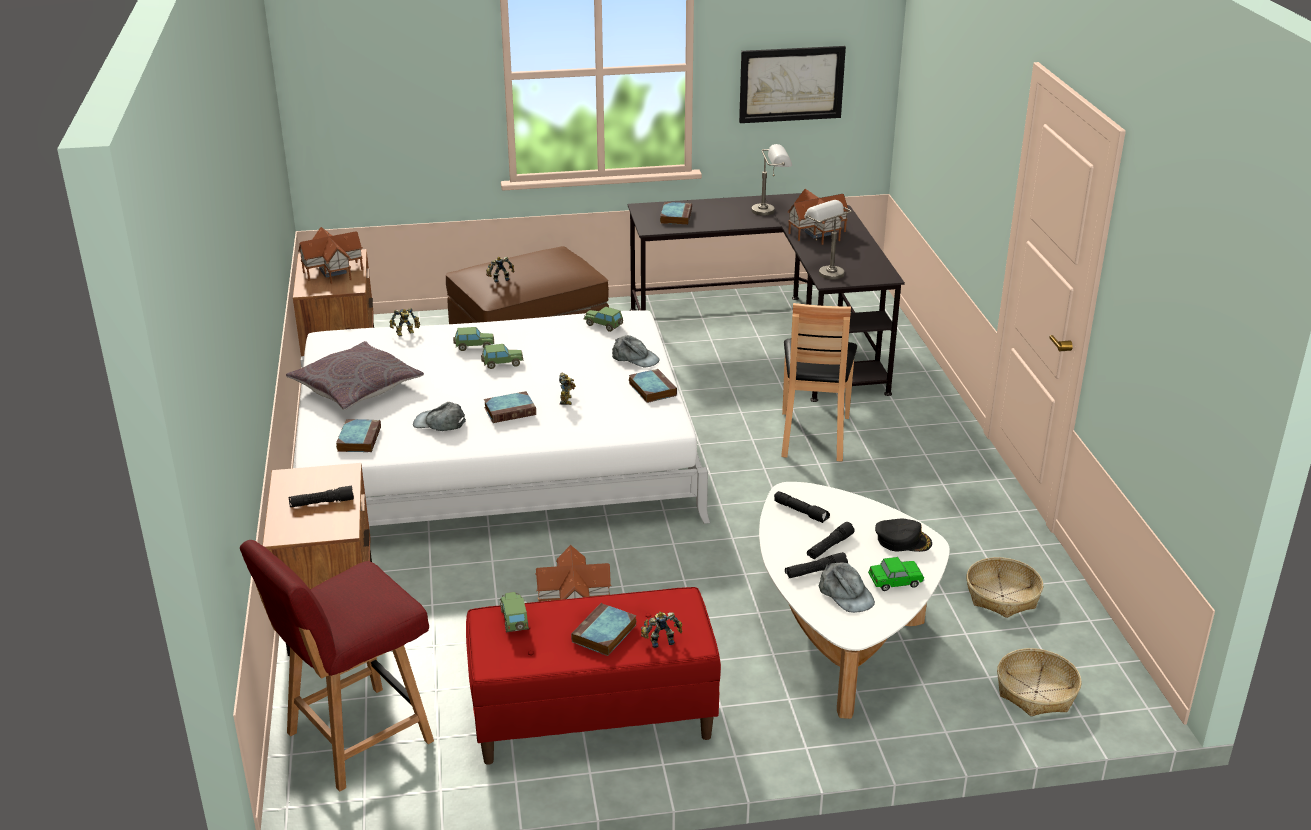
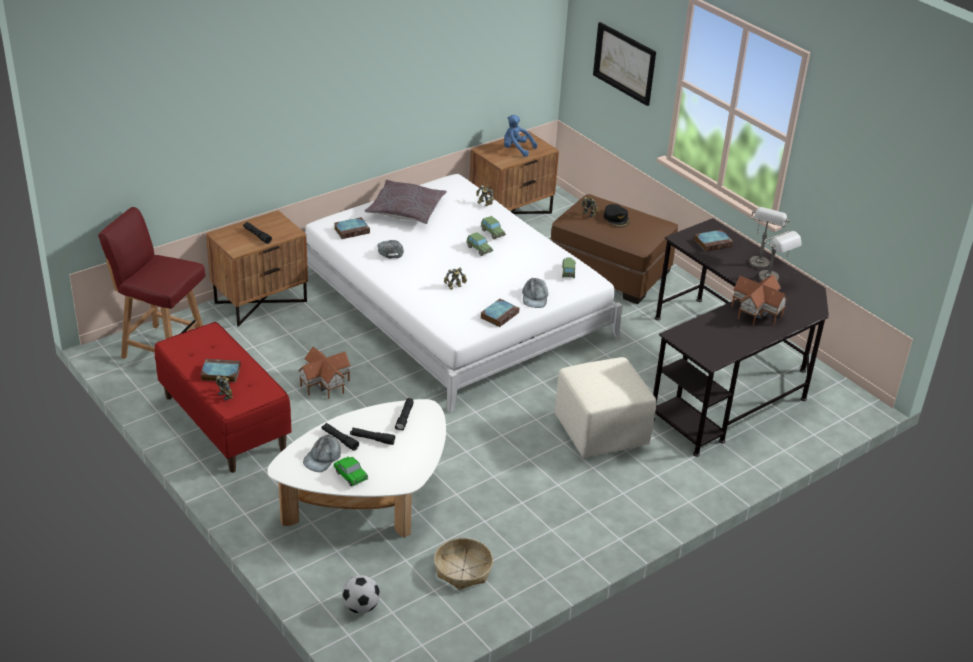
camera: 60 degrees right, 5 degrees up
toy house [298,227,363,284] -> blue plush toy [504,115,537,157]
book [484,391,536,423] -> none
toy car [500,592,529,633] -> none
picture [739,46,846,123] -> picture moved to [593,22,656,106]
brown chair [781,303,857,461] -> beige ottoman [555,357,656,458]
grey table lamp [804,200,852,280] -> grey table lamp moved to [749,207,790,269]
black cap [875,519,932,552] -> black cap moved to [604,204,629,228]
basket [997,648,1082,716] -> football [342,575,380,614]

